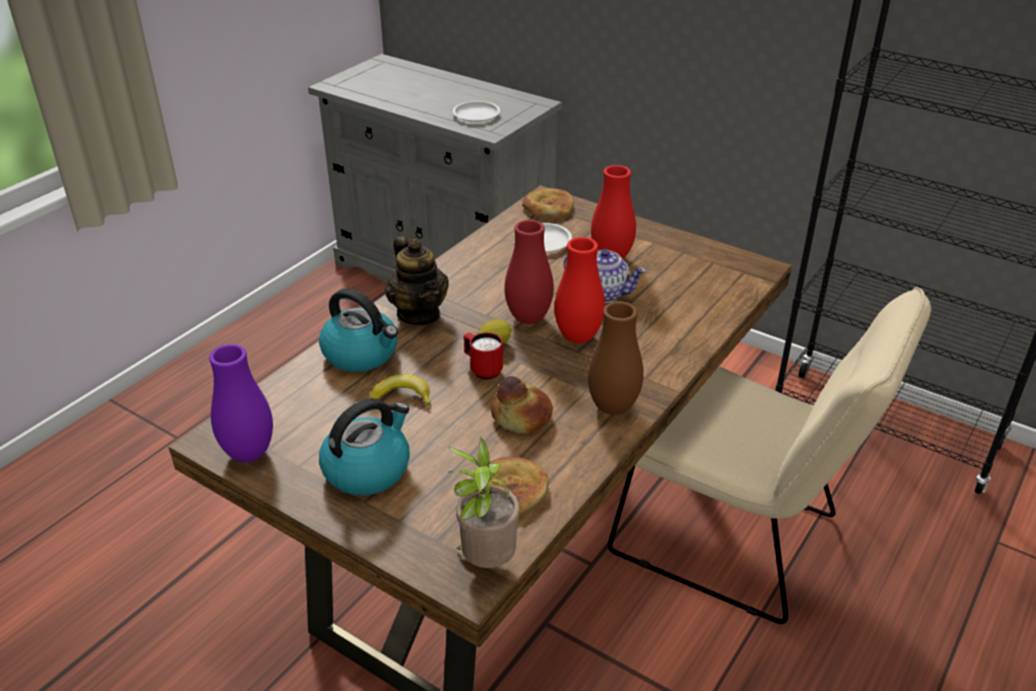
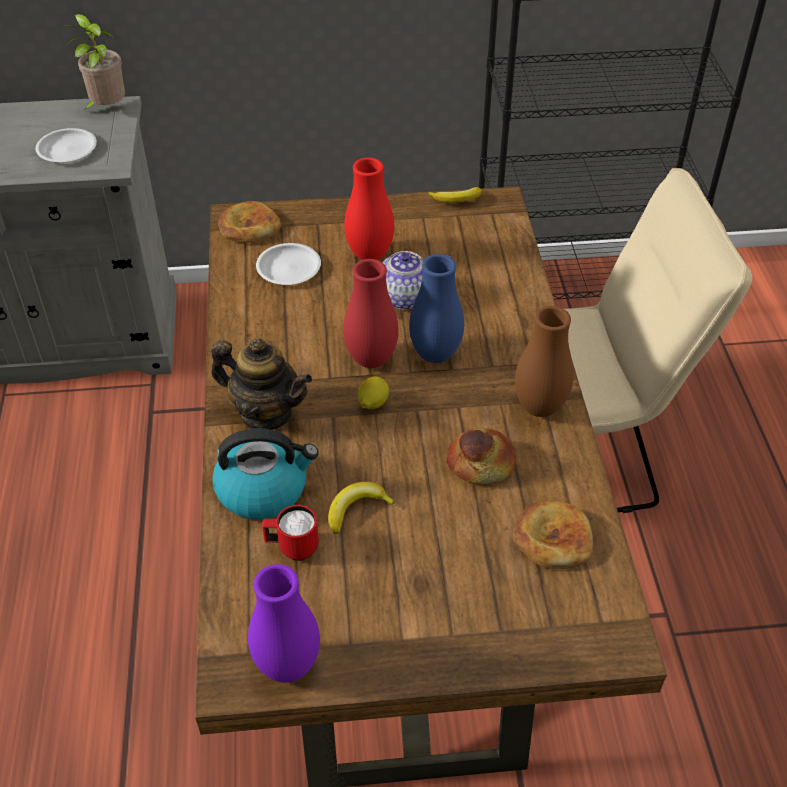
camera: 40 degrees left, 10 degrees up
kettle [319,398,410,495] -> none
potted plant [449,437,520,568] -> potted plant moved to [60,14,125,111]
red mug [464,332,503,379] -> red mug moved to [262,505,319,561]
red vase [554,237,605,343] -> blue vase [409,254,464,363]
none -> banana [428,187,482,203]

